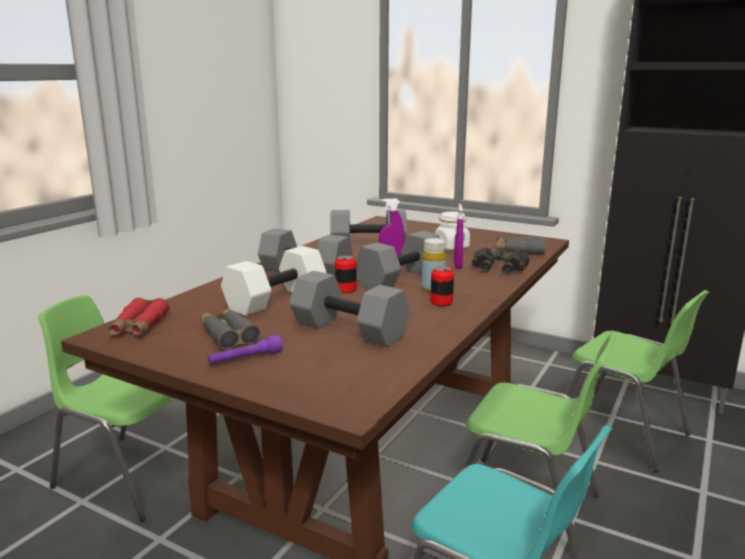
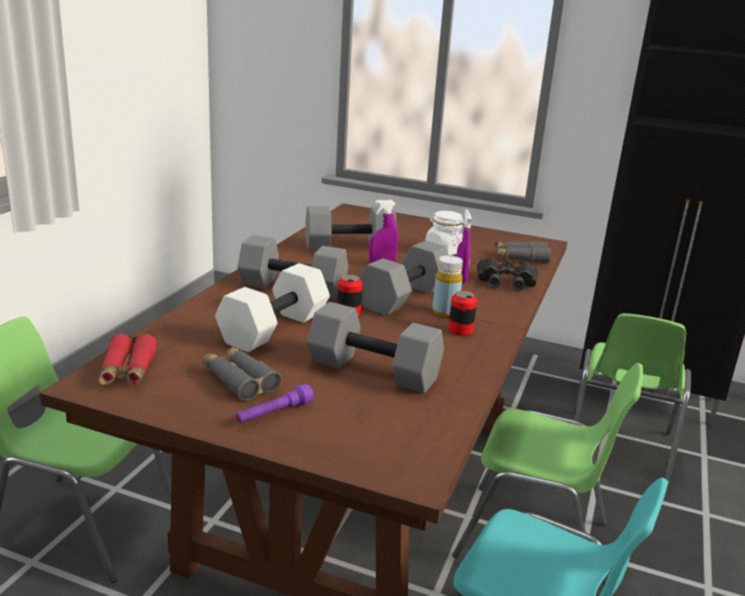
camera: 10 degrees left, 5 degrees up
green chair [566,290,709,472] -> green chair turned 75 degrees clockwise [574,313,691,494]

